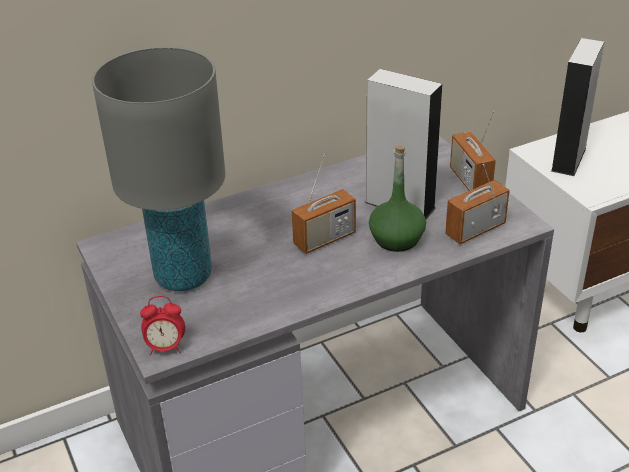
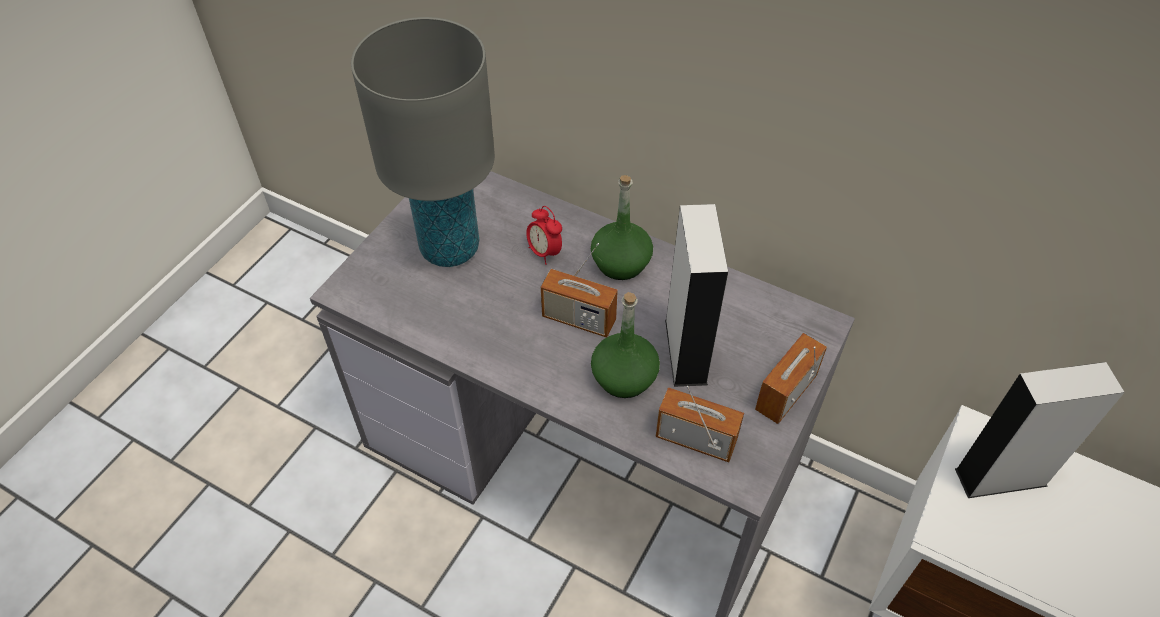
camera: 55 degrees right, 15 degrees up
alarm clock [140,296,185,355] -> alarm clock moved to [526,206,562,265]
none -> green bottle [591,175,653,280]

